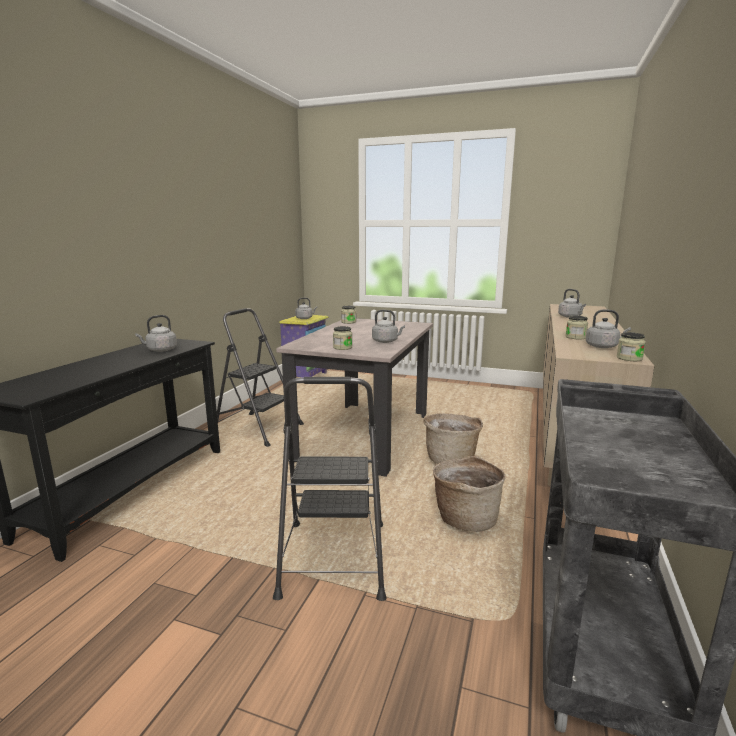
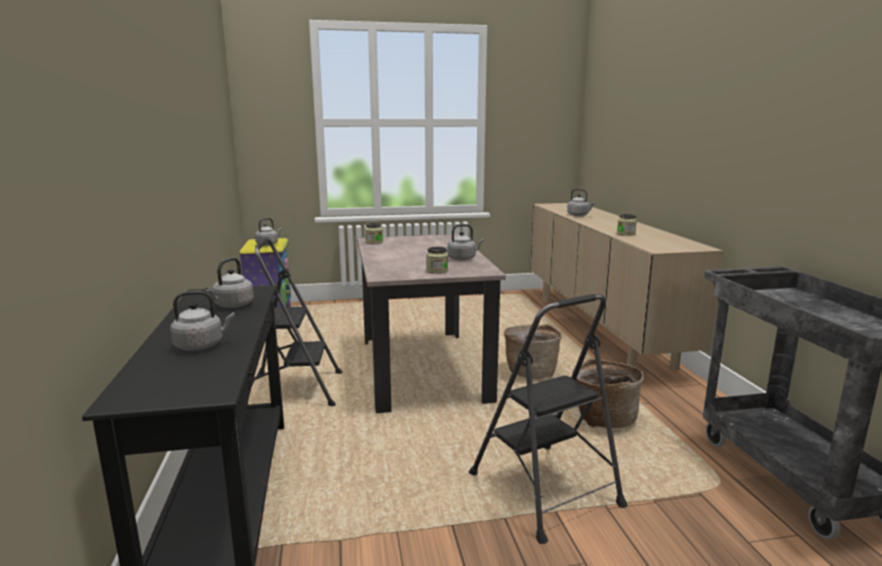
camera: 30 degrees left, 0 degrees up
grey kettle [586,309,631,348] -> grey kettle moved to [170,291,235,351]
jar [617,332,646,361] -> none

